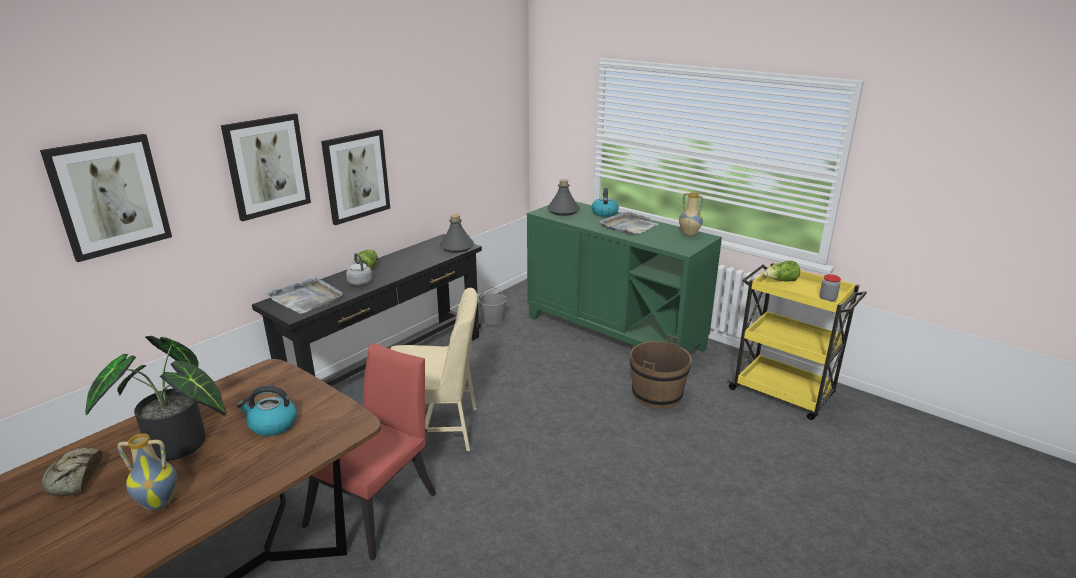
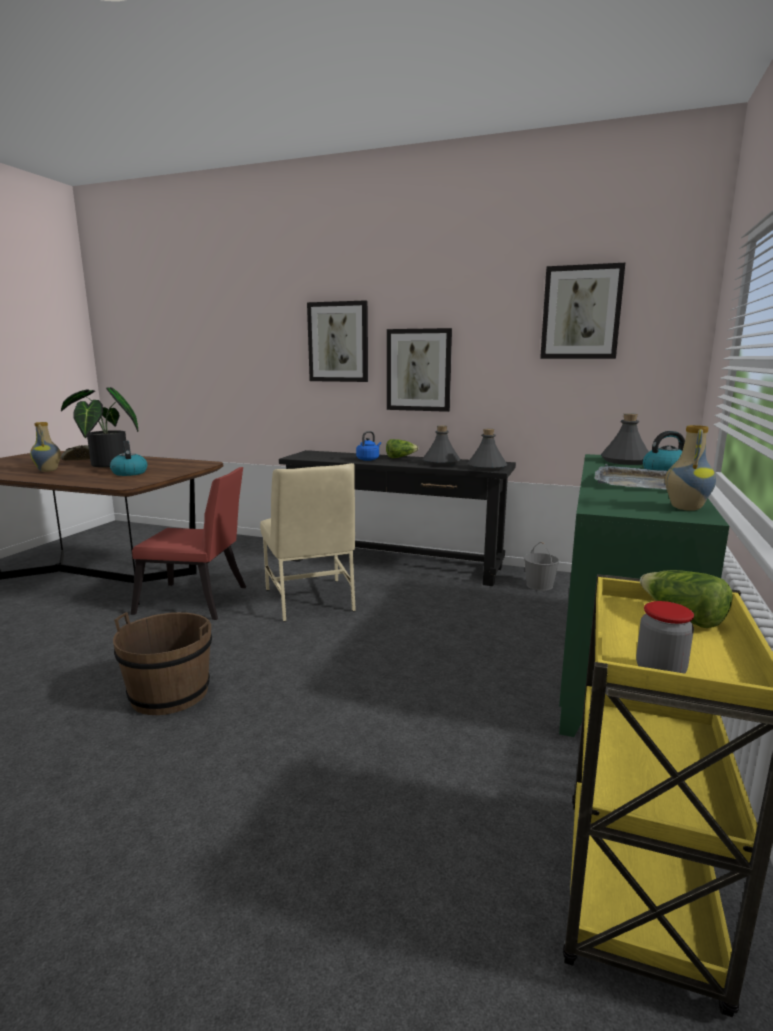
camera: 70 degrees right, 10 degrees down
picture [40,134,172,262] -> picture moved to [540,263,625,359]
grey tray [266,277,343,314] -> none
grey kettle [346,253,372,286] -> blue kettle [356,431,381,461]
brown bucket [630,335,692,409] -> brown bucket moved to [113,612,212,715]
none -> grey bottle [422,425,460,466]

